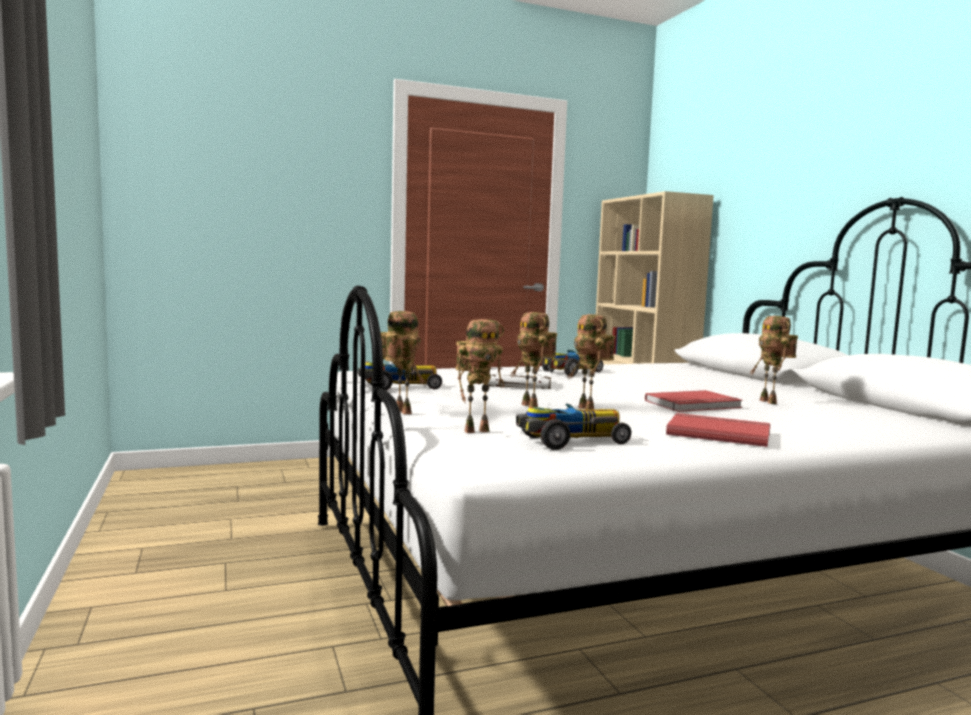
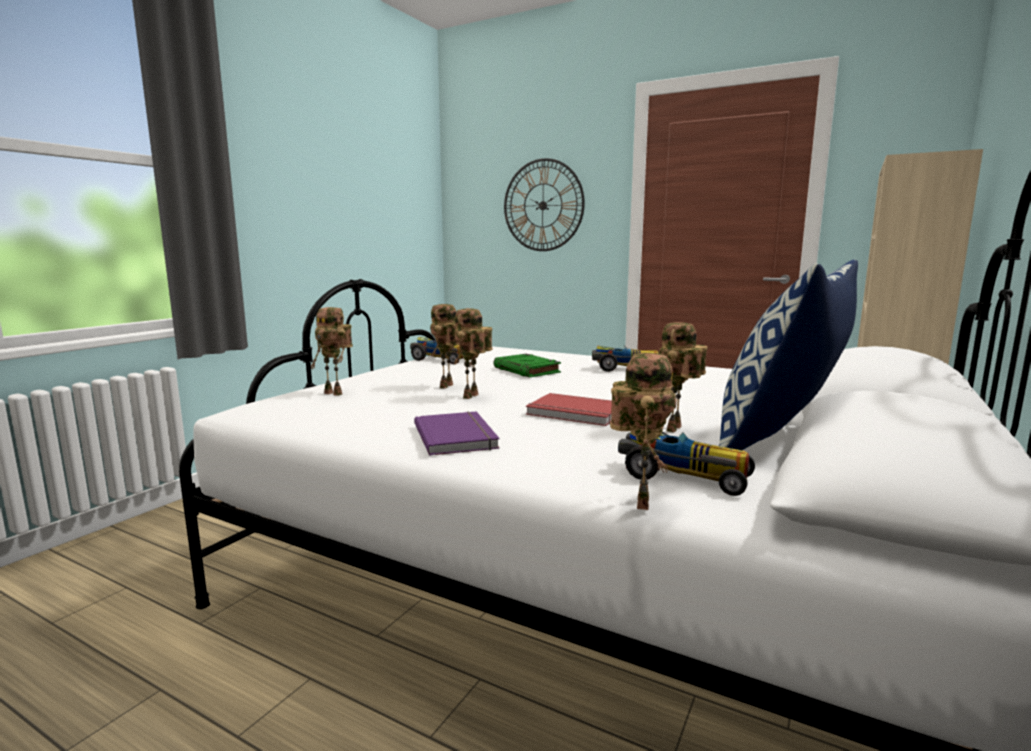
camera: 50 degrees right, 5 degrees up
toy robot [380,311,425,415] -> toy robot moved to [610,353,677,510]
white book [488,368,551,389] -> green book [494,354,561,377]
toy car [516,404,631,450] -> toy car moved to [618,432,755,496]
red book [666,413,771,447] -> purple book [414,411,500,456]
none -> wall clock [504,158,585,251]
none -> pillow [719,260,858,450]

